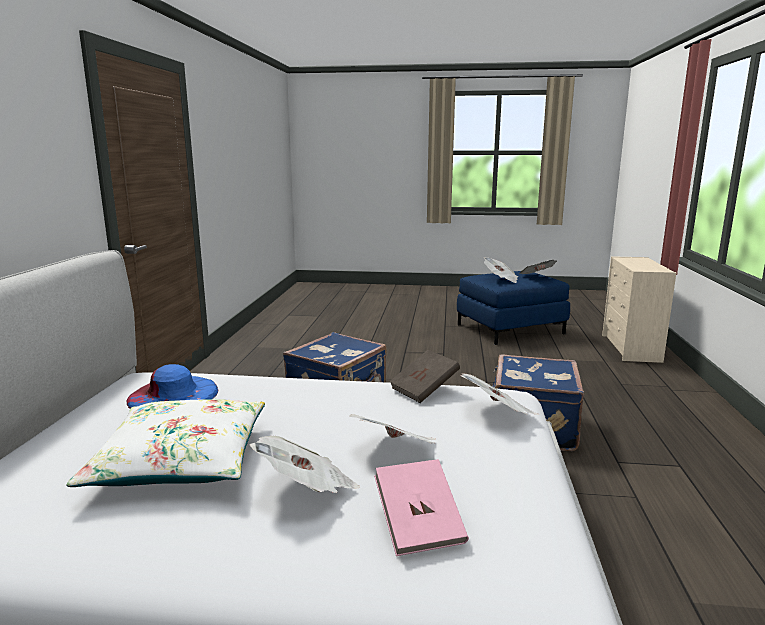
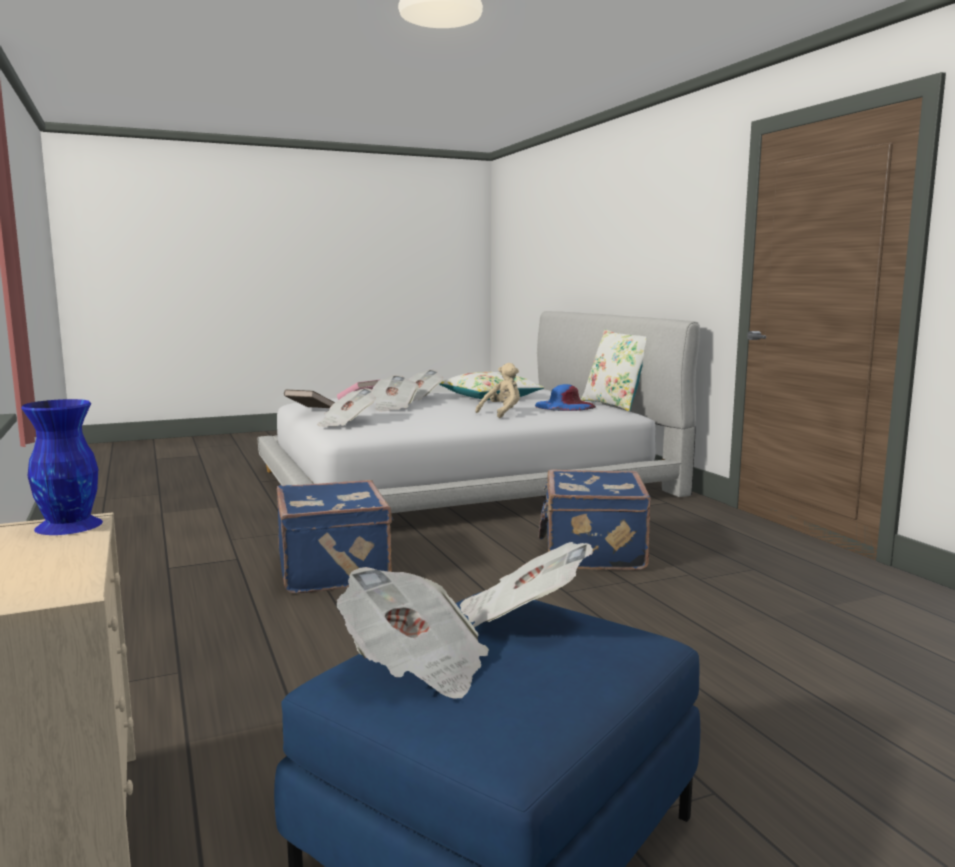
camera: 150 degrees right, 5 degrees down
brown book [389,350,460,403] -> brown book moved to [284,389,335,408]
none -> blue vase [21,399,103,535]
none -> beige plush toy [475,363,520,418]
none -> white pillow [581,329,646,412]

